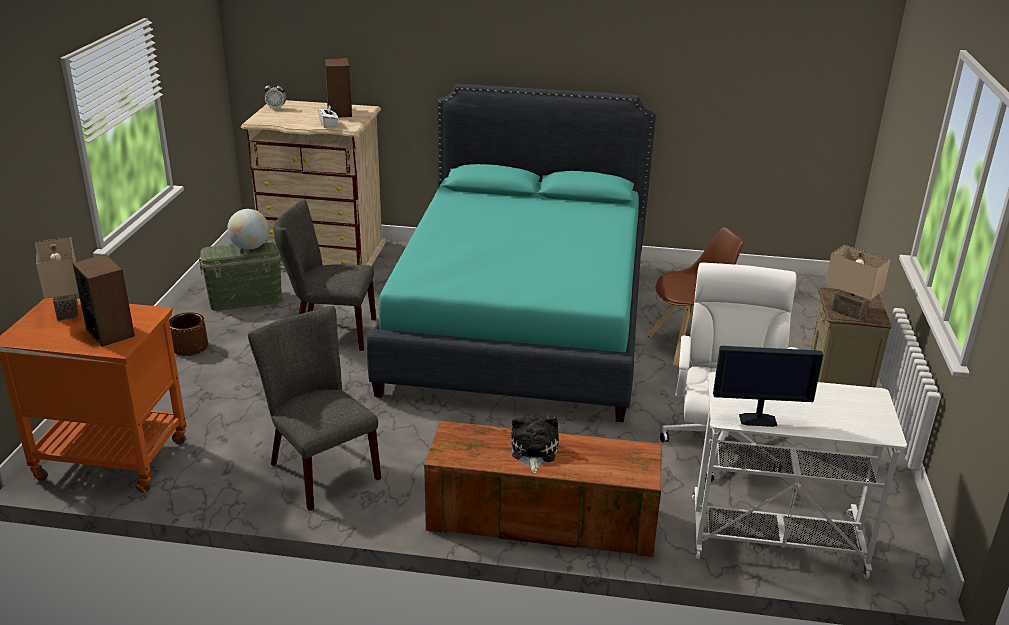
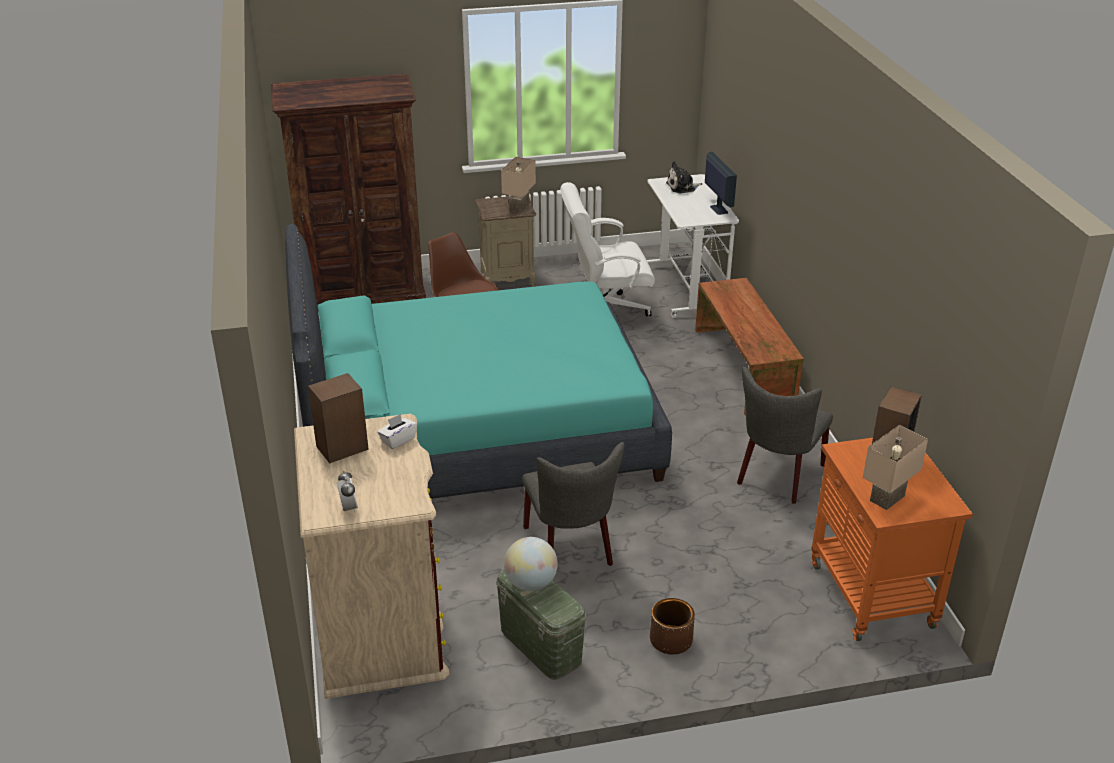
camera: 110 degrees left, 5 degrees up
plush toy [511,414,559,473] -> plush toy moved to [666,161,702,193]
none -> brown wardrobe [271,74,426,307]

